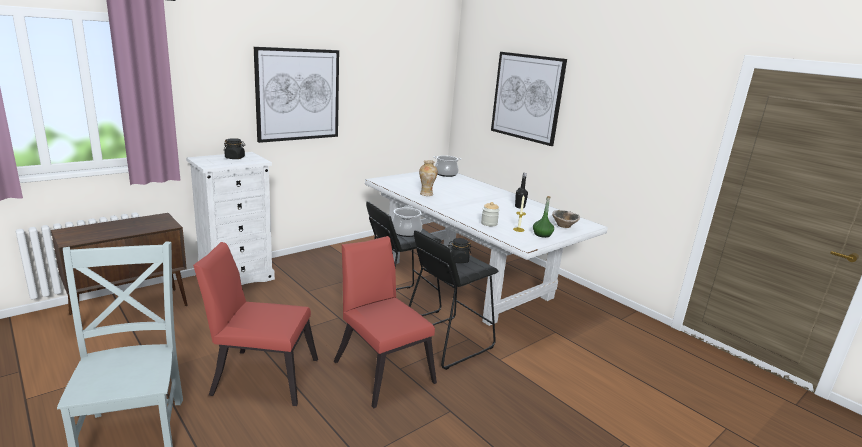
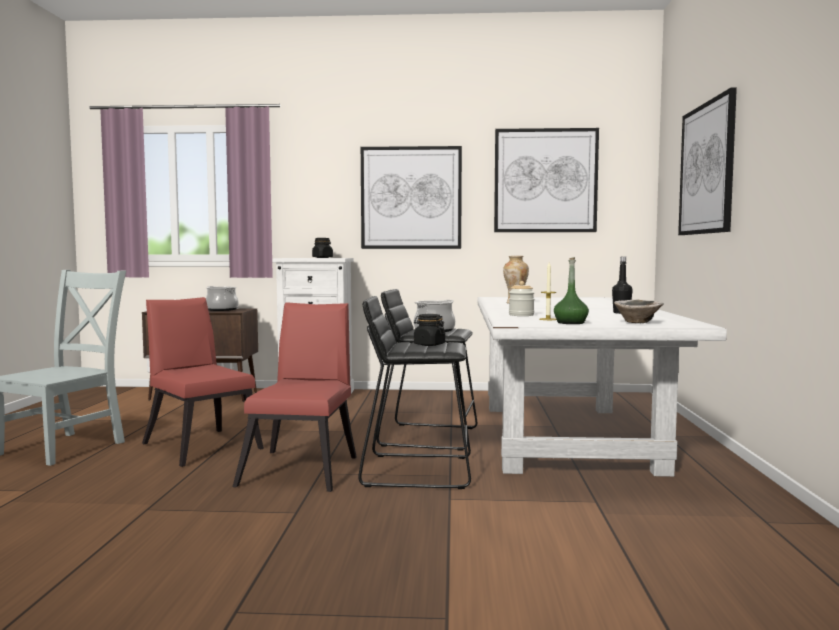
camera: 45 degrees right, 15 degrees down
cooking pot [434,155,461,177] -> cooking pot moved to [206,286,239,311]
none -> picture [494,128,599,232]

